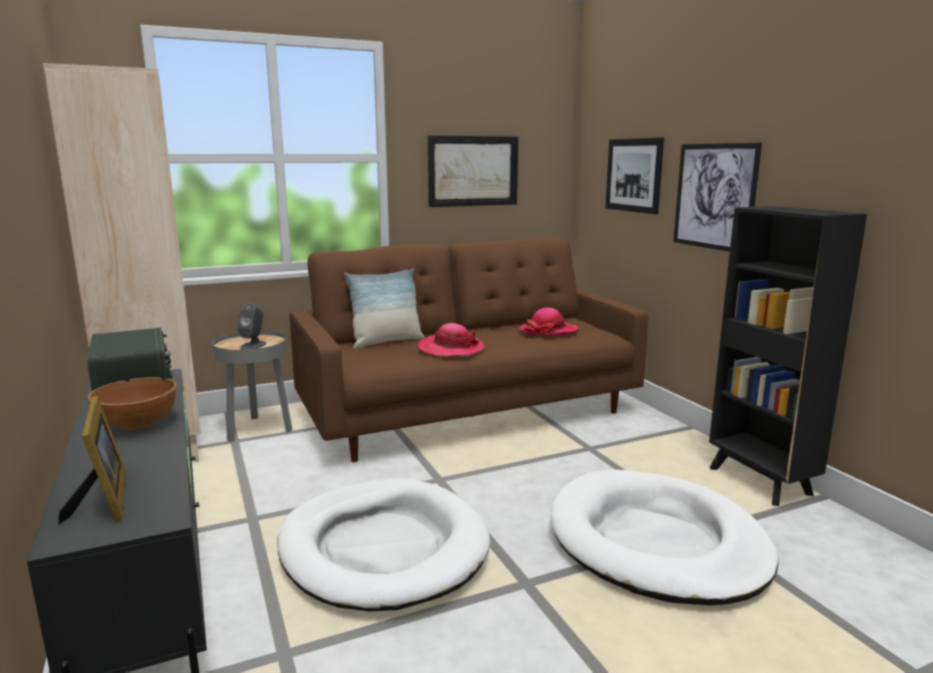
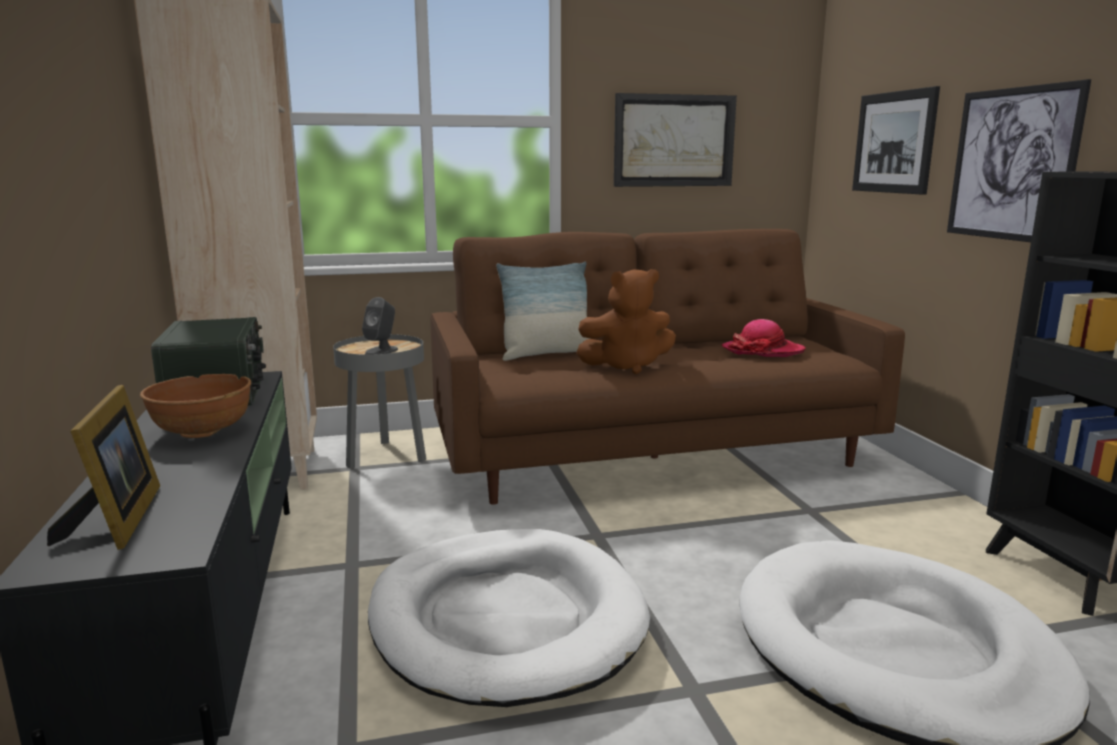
camera: 10 degrees right, 0 degrees up
hat [418,323,485,356] -> brown plush toy [576,269,676,374]

